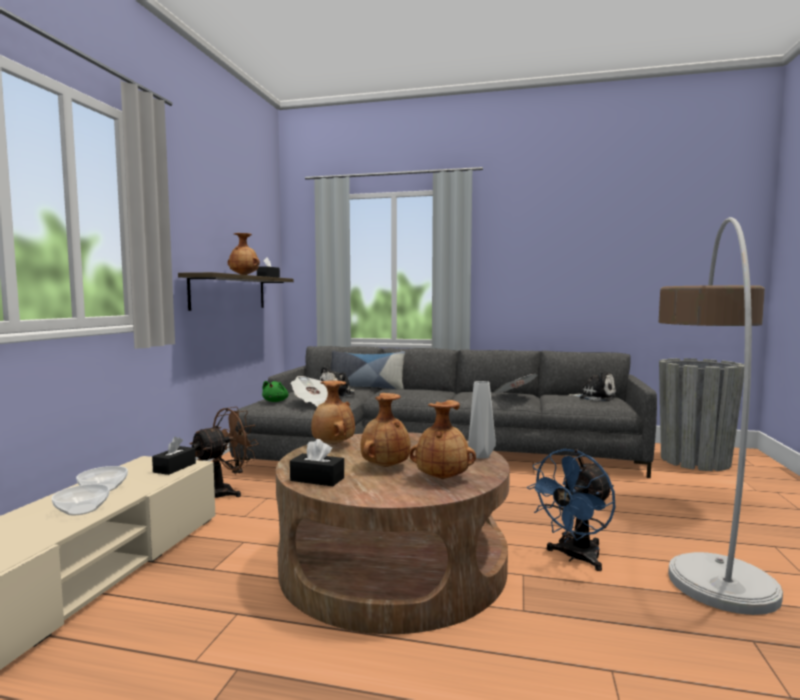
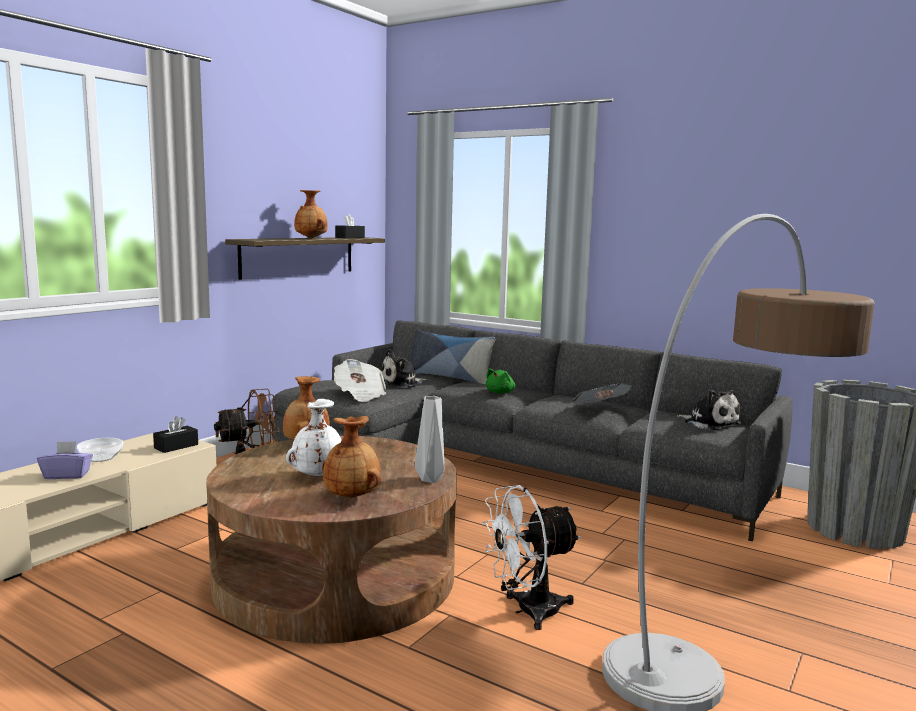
camera: 20 degrees right, 5 degrees up
bowl [51,484,110,515] -> purple tissue box [37,441,93,479]
green plush toy [262,381,289,402] -> green plush toy moved to [486,368,515,394]
black tissue box [290,439,344,486] -> none
brown vase [360,393,411,467] -> white vase [286,399,342,477]
blue fan [527,449,615,571] -> white fan [482,485,581,630]

